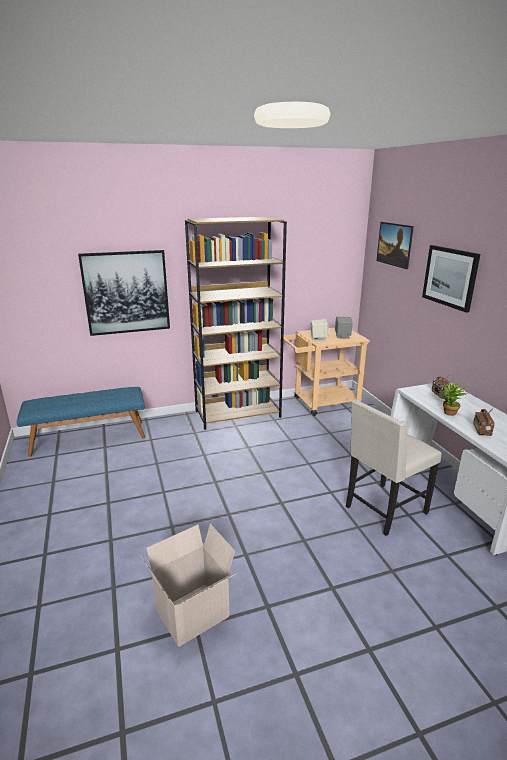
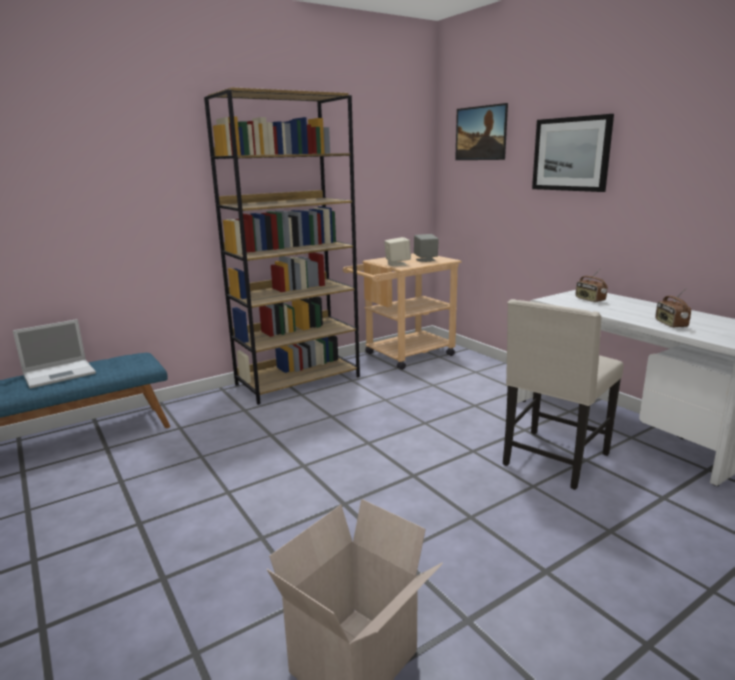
camera: 15 degrees left, 5 degrees down
picture [78,250,170,336] -> none
potted plant [443,381,468,416] -> none
none -> laptop [13,319,96,388]

